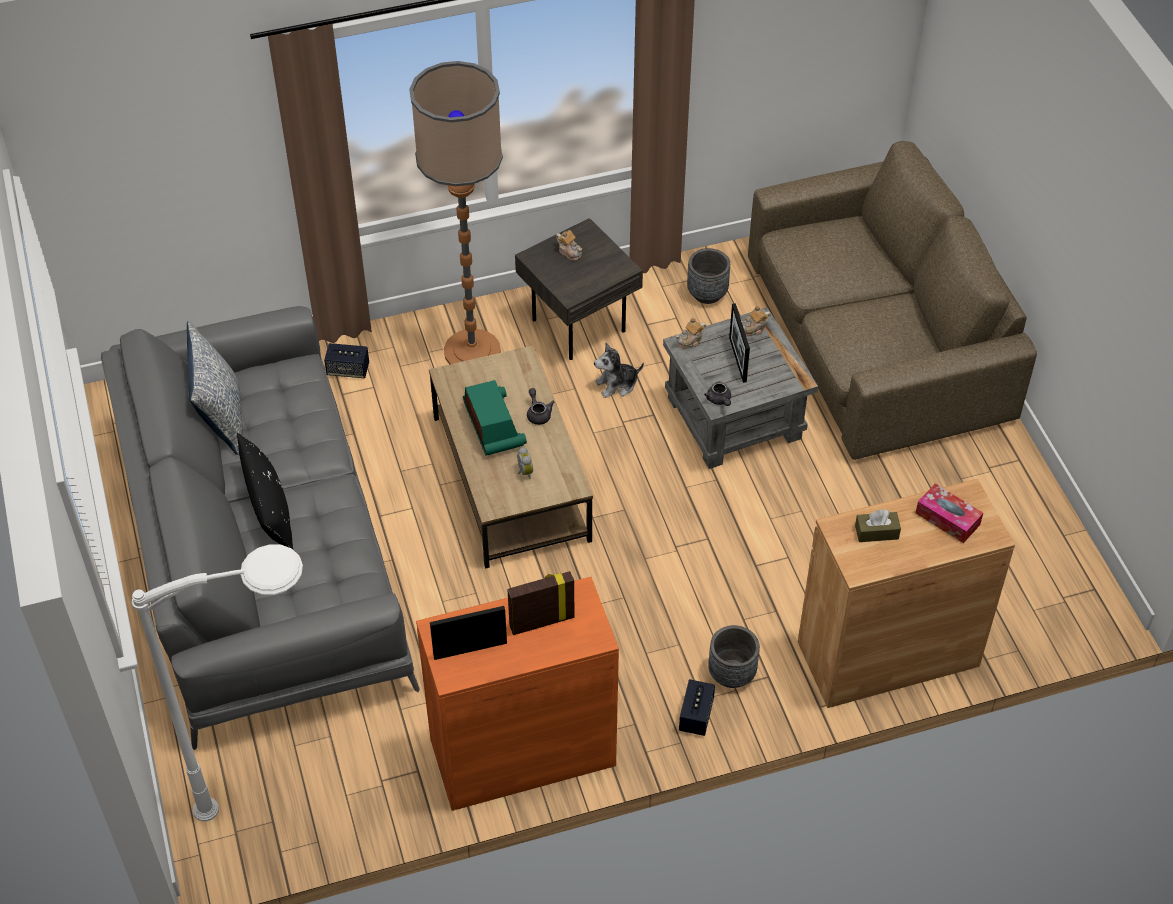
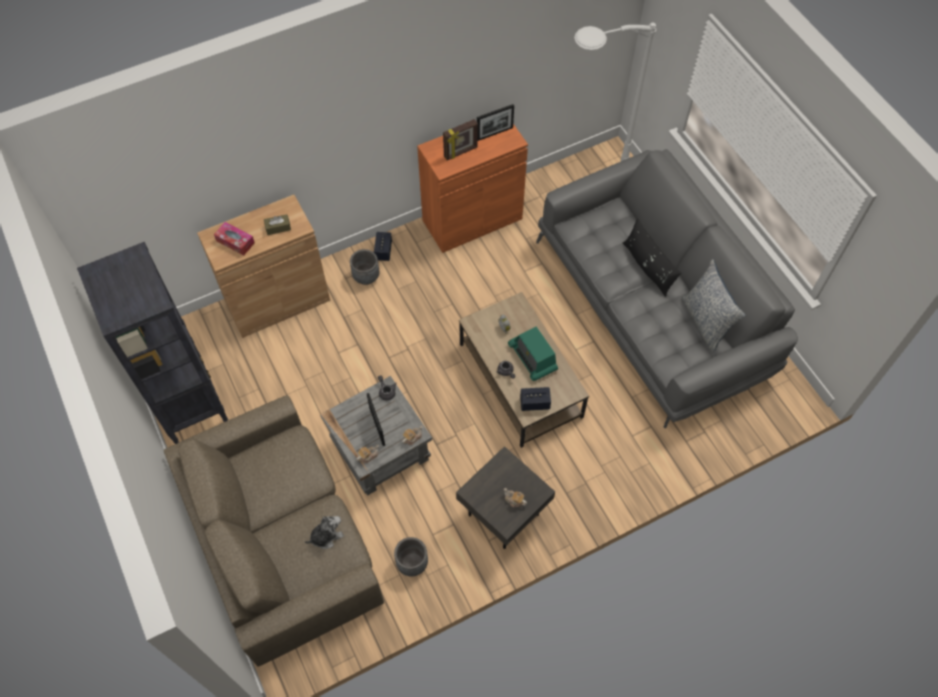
camera: 170 degrees right, 10 degrees up
speaker [324,343,369,378] -> speaker moved to [520,387,551,411]
floor lamp [409,61,503,364] -> none
plush toy [594,343,644,398] -> plush toy moved to [305,516,344,549]
none -> black bookcase [77,242,228,444]

